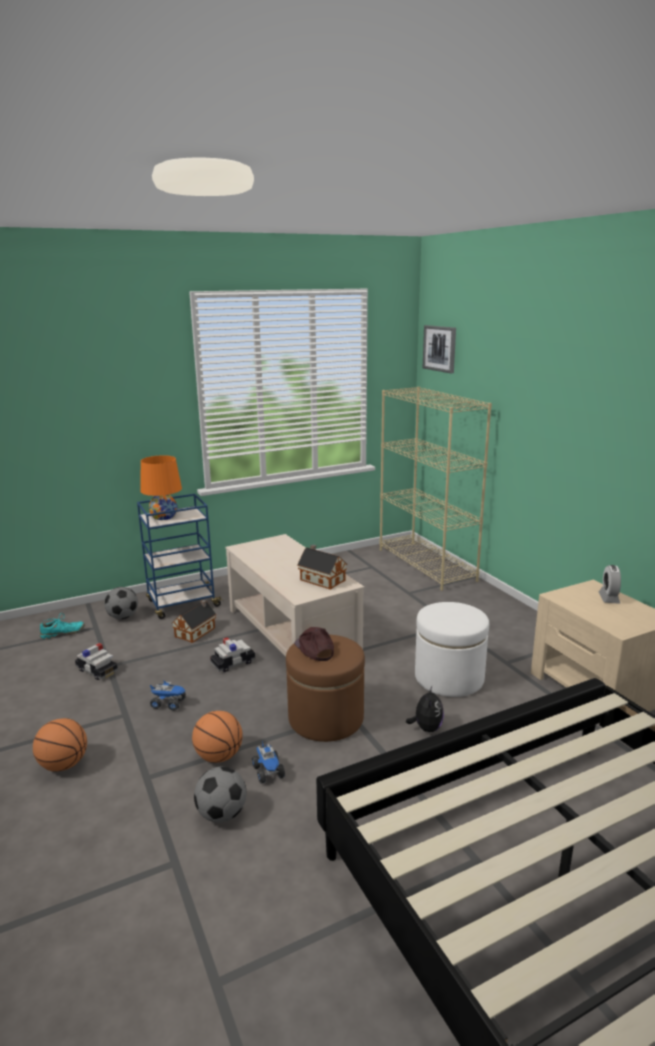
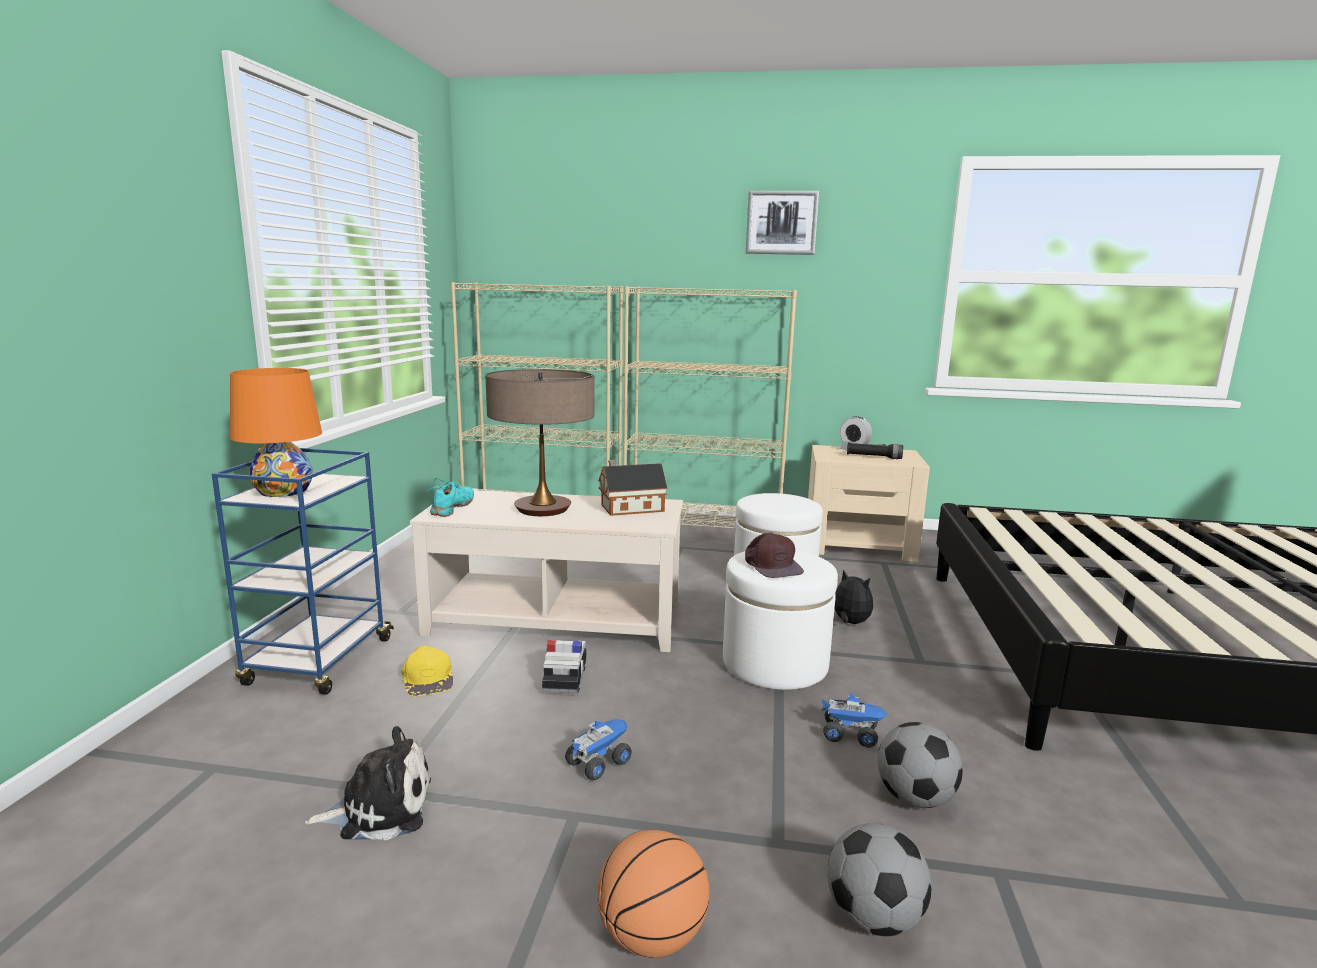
camera: 55 degrees left, 5 degrees down
turquoise shoe [40,613,85,639] -> turquoise shoe moved to [426,478,474,517]
toy car [75,643,118,680] -> plush toy [305,726,431,841]
football [104,587,138,619] -> football moved to [827,823,931,936]
toy house [171,600,217,643] -> yellow cap [401,645,453,696]
basketball [192,711,243,763] -> none
brown ottoman [286,635,365,742] -> white ottoman [723,550,838,690]
brown cap [294,627,334,661] -> brown cap turned 120 degrees counterclockwise [745,532,804,578]
picture [423,325,456,373] -> picture moved to [746,191,819,255]
none -> table lamp [485,369,594,516]
none -> beige bookcase [623,286,797,528]
none -> black flashlight [847,442,903,459]

